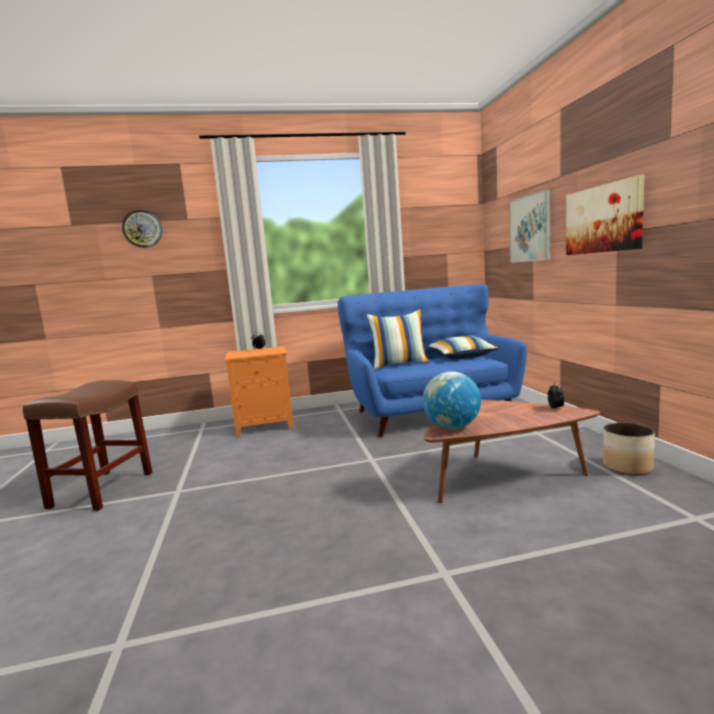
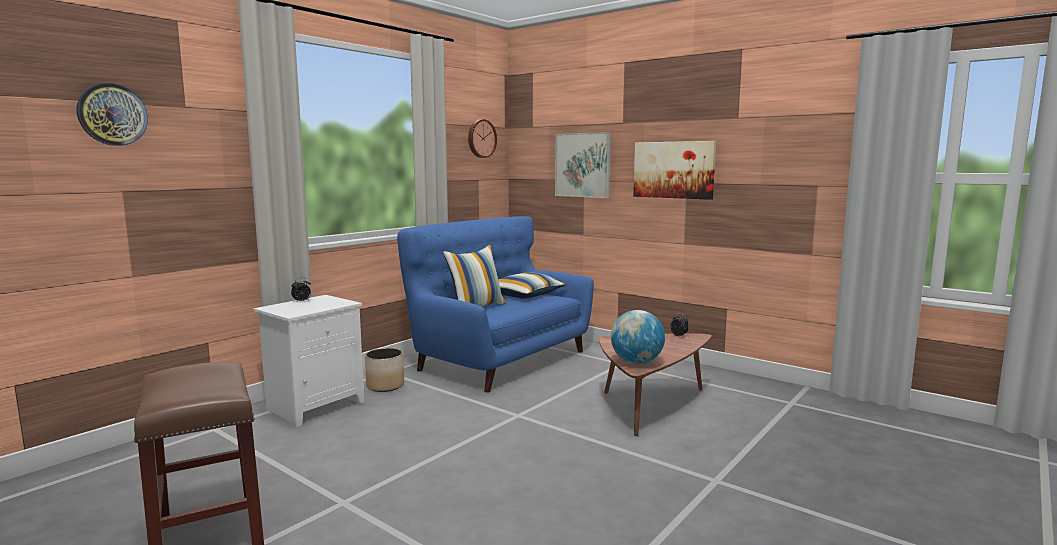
camera: 40 degrees left, 0 degrees up
orange nightstand [224,346,293,437] -> white nightstand [253,295,364,427]
planter [603,422,655,475] -> planter moved to [365,348,404,392]
none -> wall clock [468,119,497,158]

